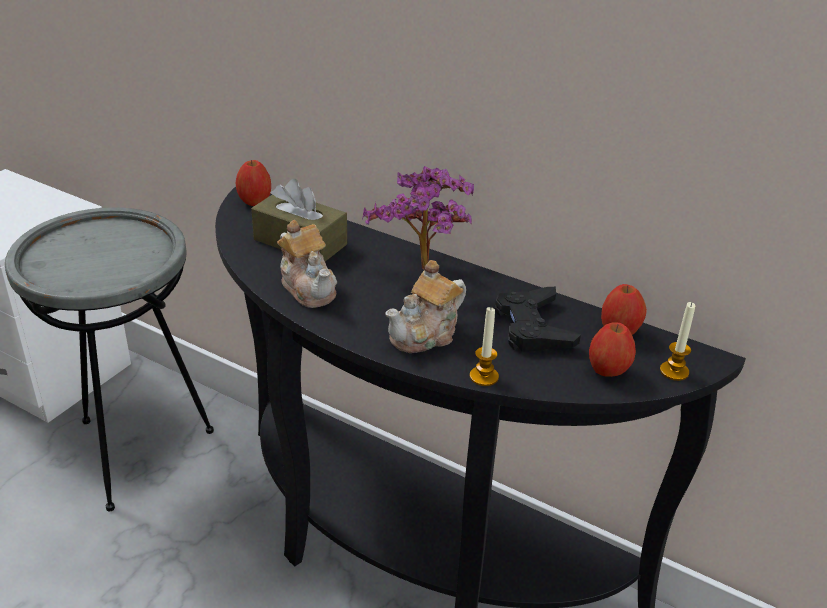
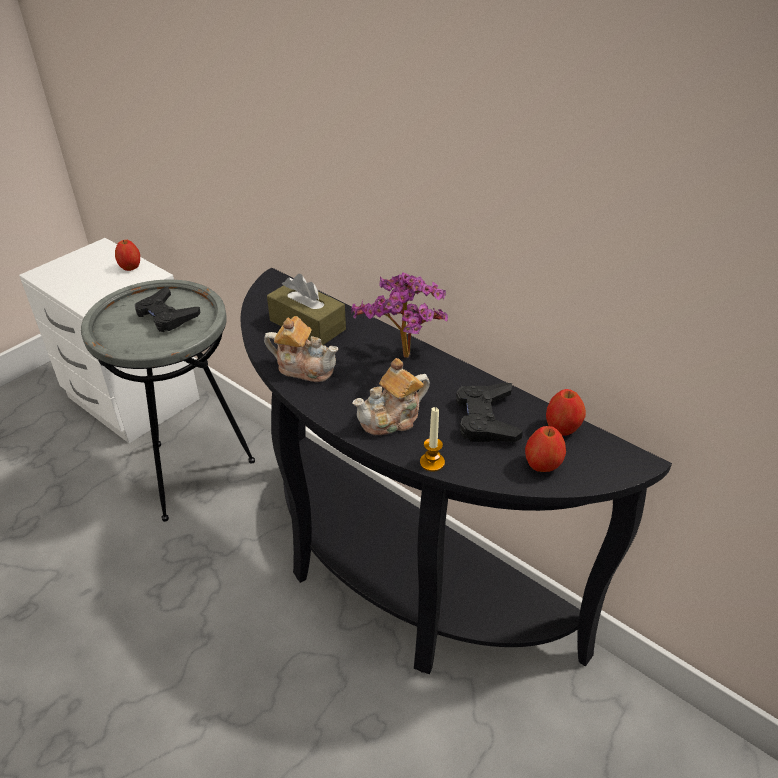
camera: 10 degrees right, 5 degrees up
apple [236,160,271,206] -> apple moved to [115,240,140,271]
teapot [277,220,337,308] -> teapot turned 45 degrees counterclockwise [264,316,338,382]
candle [660,302,695,381] -> none
none -> black game controller [135,286,201,332]

